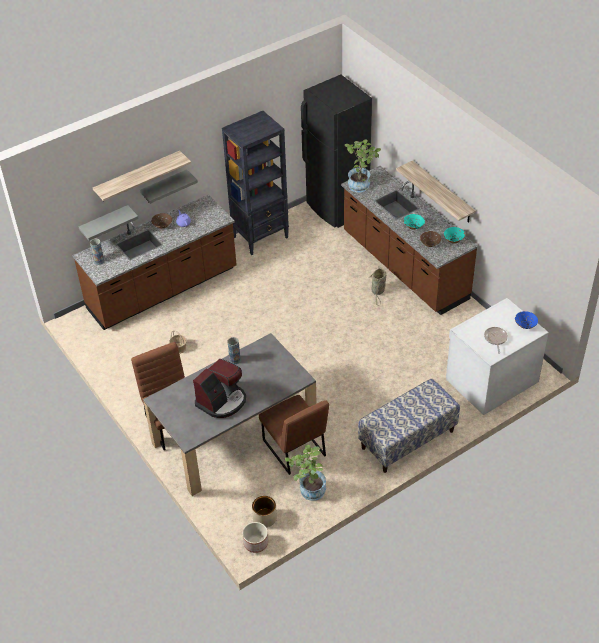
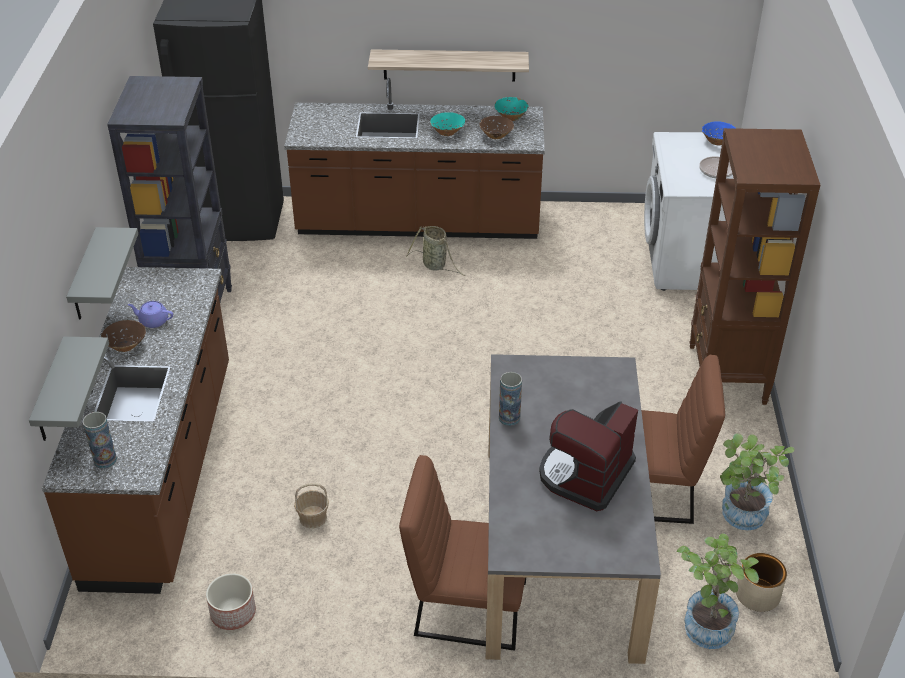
camera: 55 degrees left, 5 degrees down
shelf [93,151,191,201] -> none
coffee machine [193,359,246,418] -> coffee machine turned 135 degrees counterclockwise [539,401,638,511]
planter [242,522,268,553] -> planter moved to [206,574,256,630]
potted plant [345,140,381,192] -> potted plant moved to [677,533,759,649]
bench [358,379,460,473] -> brown bookcase [689,128,820,405]

